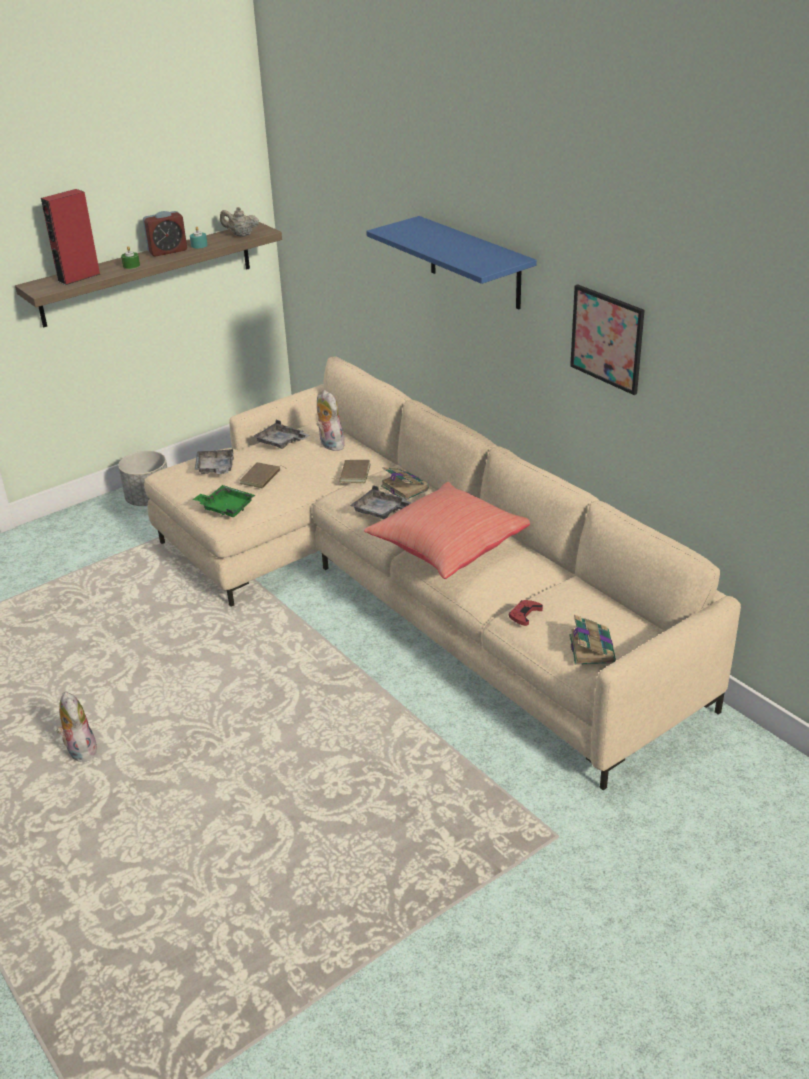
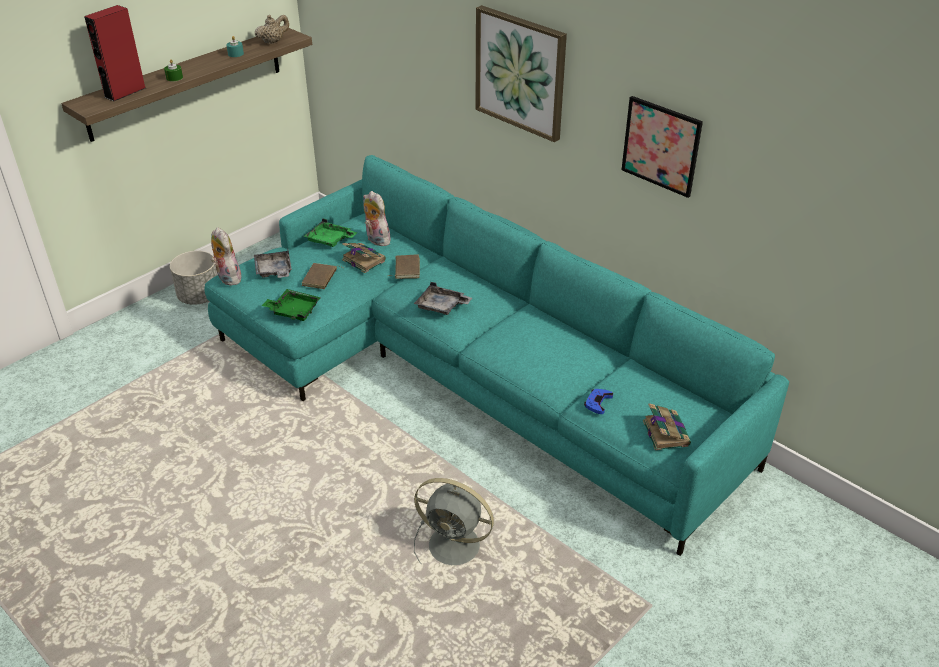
camera: 10 degrees left, 5 degrees up
plush toy [57,692,97,762] -> plush toy moved to [211,227,241,286]
alarm clock [143,211,187,257] -> none
beige sofa [144,356,741,790] -> turquoise sofa [204,155,789,556]
beige teapot [220,207,259,237] -> beige teapot turned 135 degrees clockwise [255,15,289,44]
grey tray [253,420,309,449] -> green tray [304,218,358,247]
red pillow [364,482,530,579] -> none
blue shelf [366,216,537,309] -> picture [476,5,567,142]
book [381,467,429,501] -> book moved to [342,243,386,273]
red game controller [509,600,543,626] -> blue game controller [584,389,613,414]
none -> grey fan [414,478,494,565]

